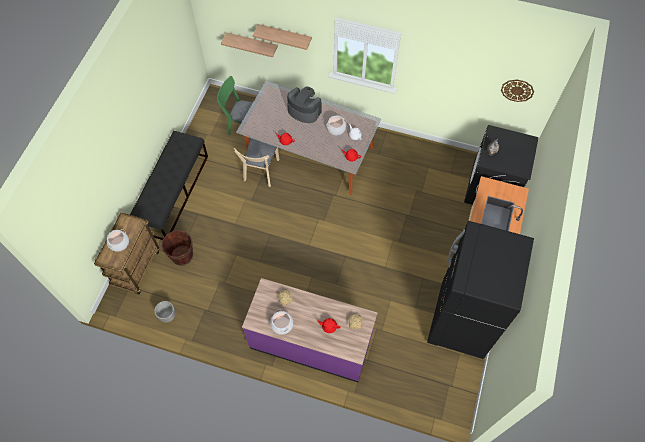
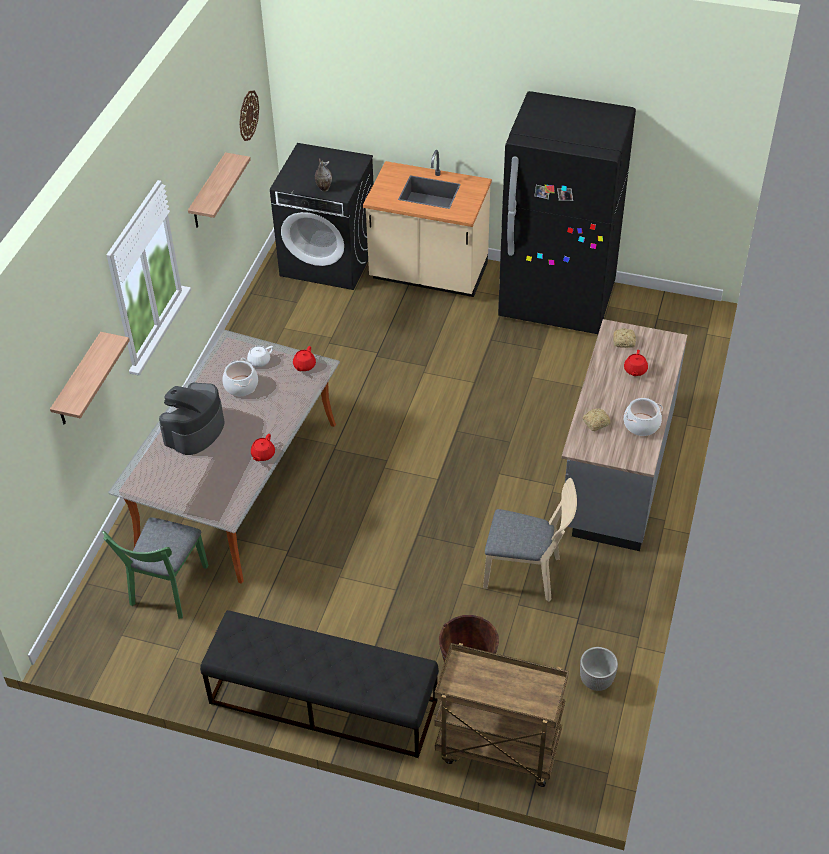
camera: 90 degrees left, 15 degrees down
cooking pot [107,229,129,252] -> none
shelf [221,32,278,58] -> shelf moved to [188,152,251,228]
beige chair [234,138,279,187] -> beige chair moved to [483,478,577,601]
purple counter [242,278,377,382] -> grey counter [561,319,687,551]

